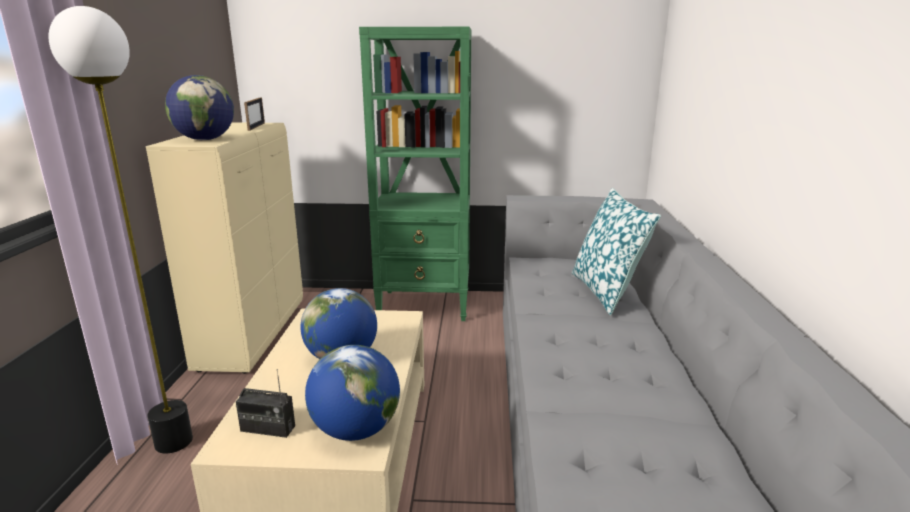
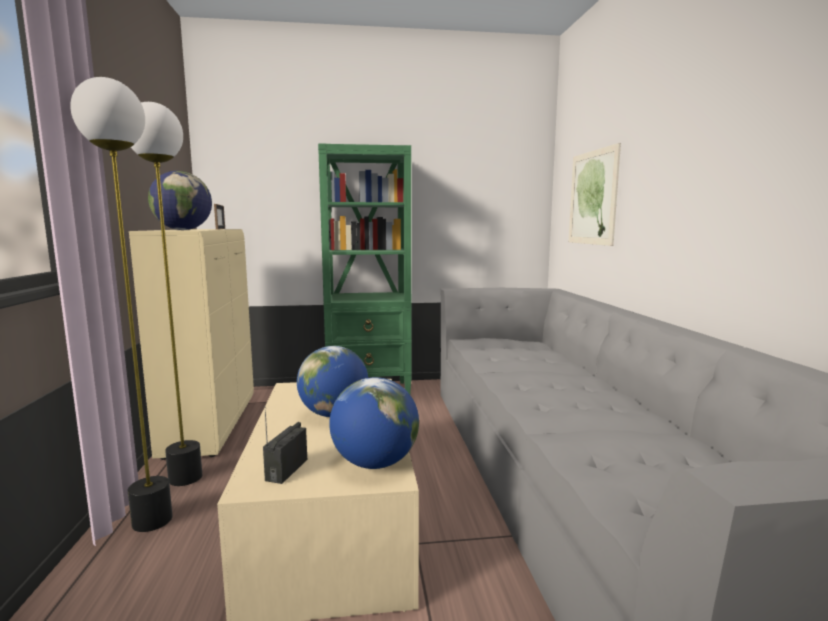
camera: 10 degrees left, 10 degrees down
radio [236,369,295,438] -> radio turned 105 degrees clockwise [263,406,307,484]
pillow [572,188,661,315] -> none
none -> floor lamp [131,102,202,486]
none -> picture [568,143,621,246]

